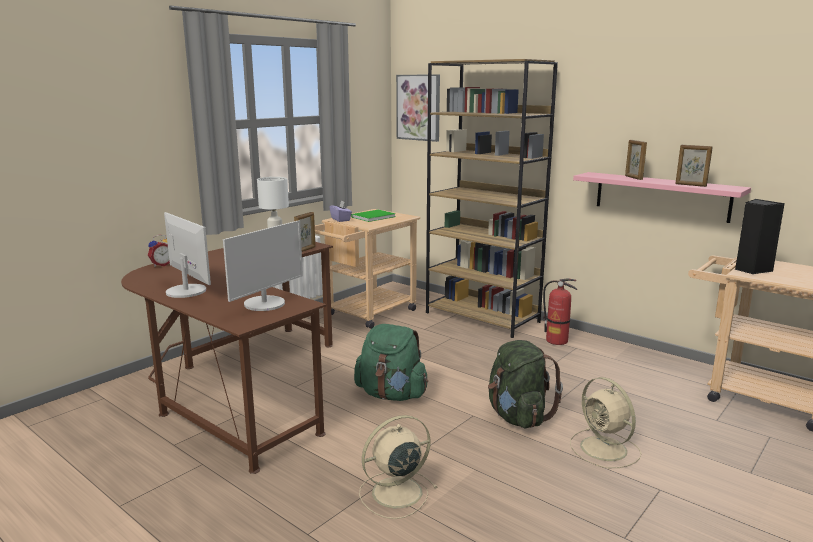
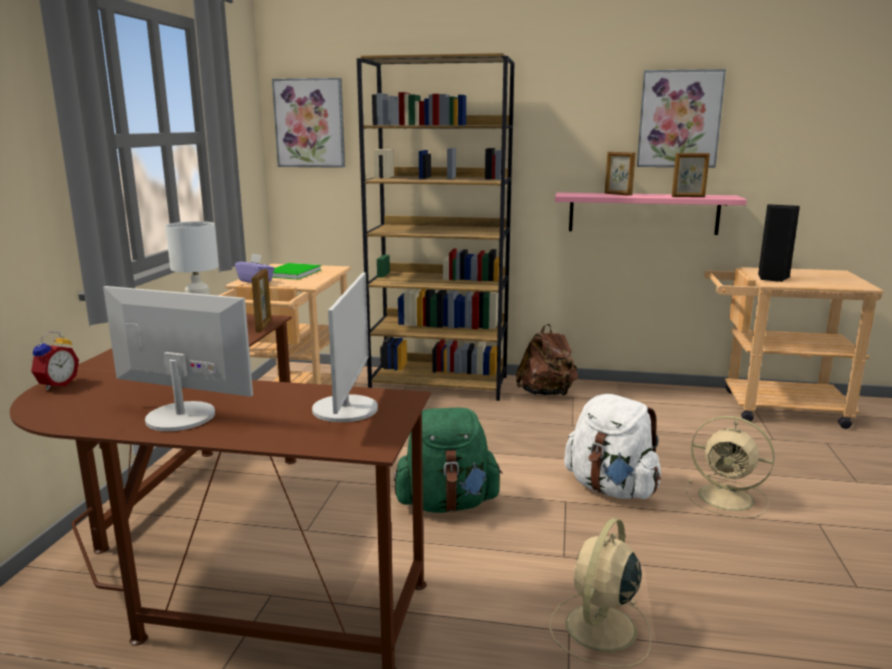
camera: 30 degrees left, 0 degrees up
green backpack [488,340,563,428] -> white backpack [564,394,661,499]
fire extinguisher [543,279,577,345] -> brown backpack [516,324,578,396]
none -> picture [637,69,726,168]

